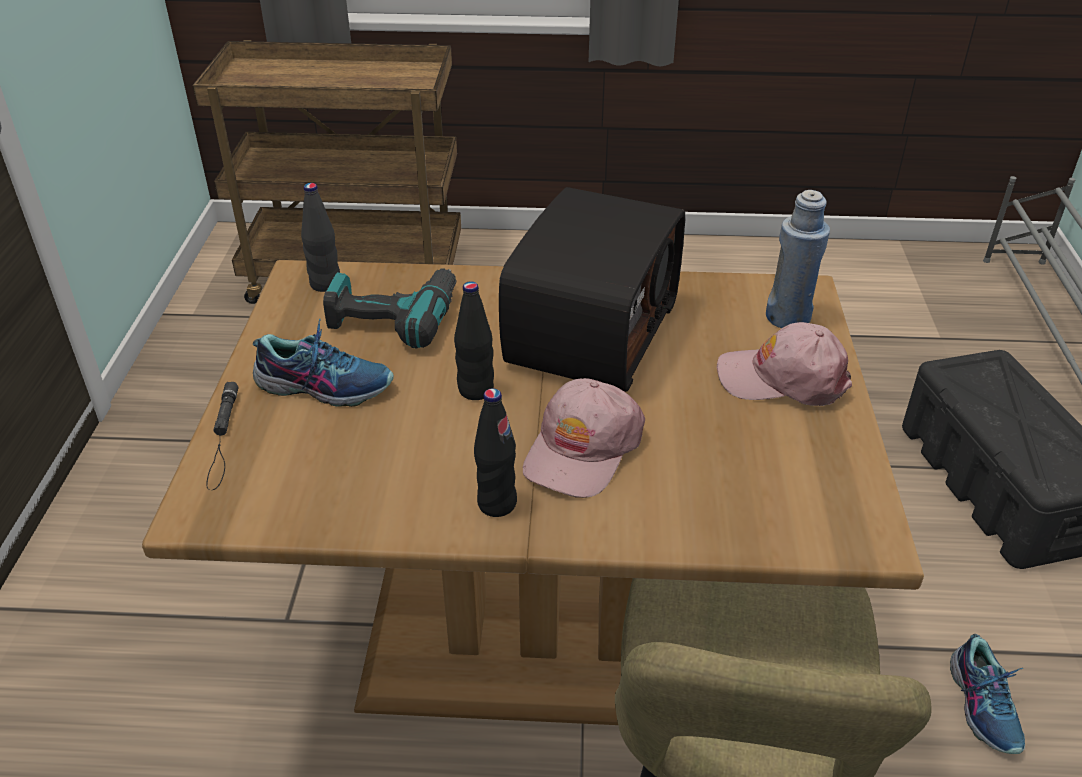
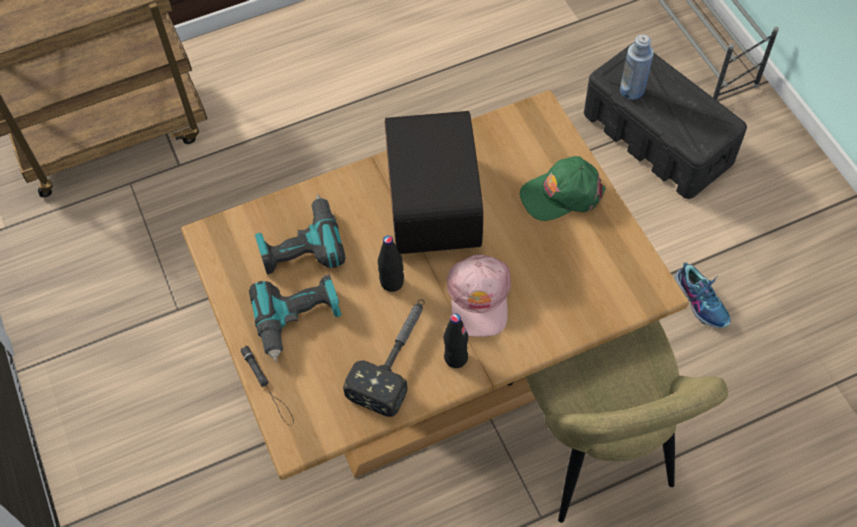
camera: 25 degrees left, 20 degrees up
shoe [253,319,394,407] -> power drill [249,274,342,362]
black bottle [301,183,340,292] -> none
pink cap [716,322,852,406] -> green cap [520,156,606,221]
blue bottle [766,190,830,328] -> blue bottle moved to [620,35,654,100]
none -> hammer [343,299,425,417]

